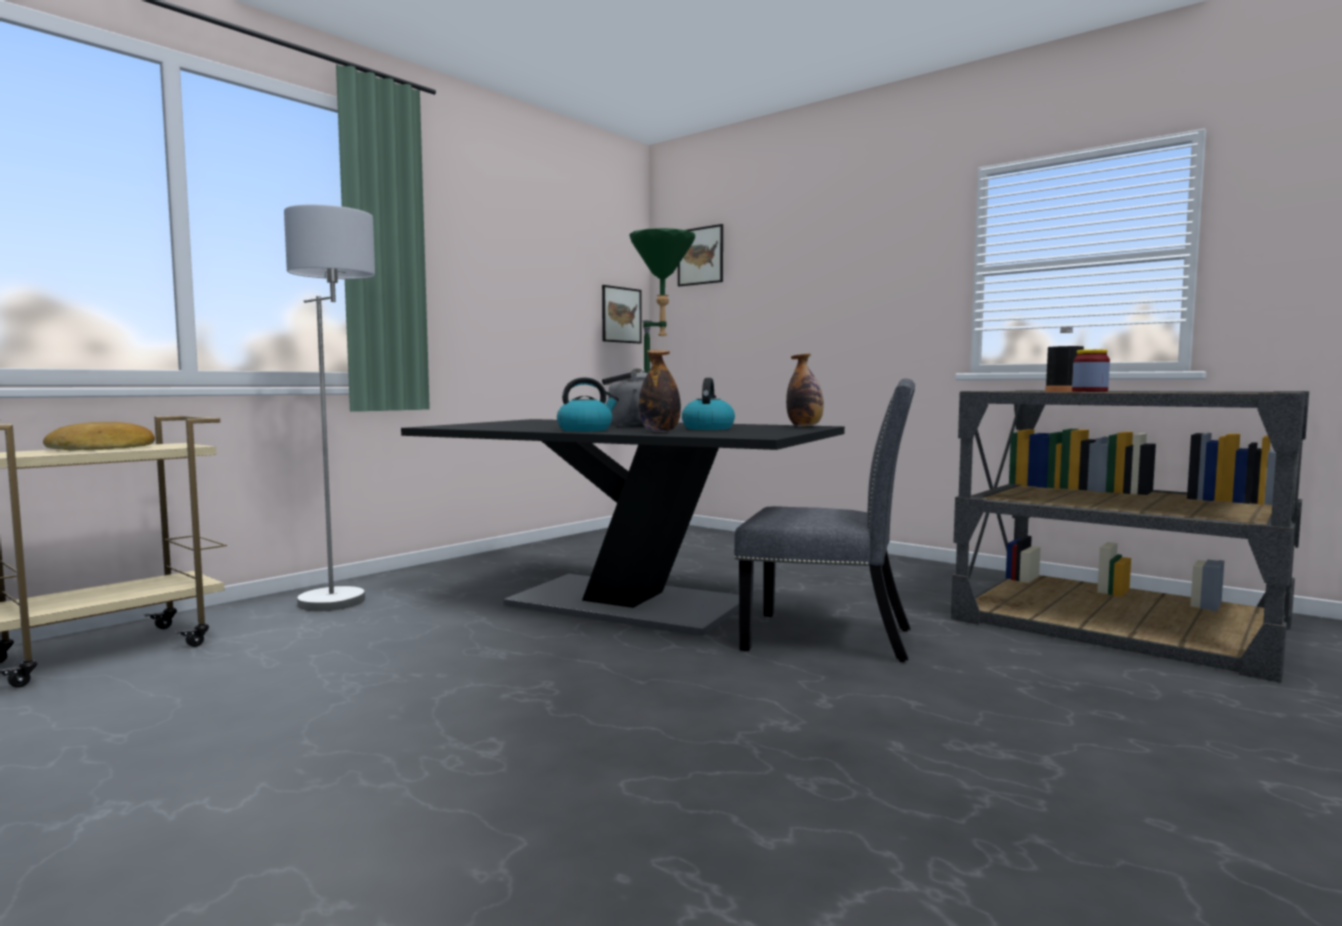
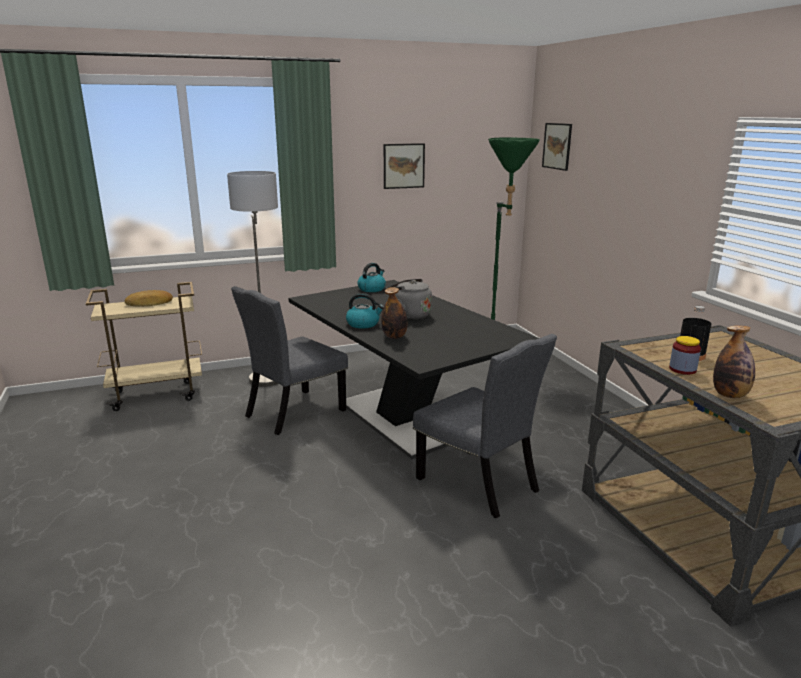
camera: 30 degrees right, 15 degrees up
picture [602,285,642,344] -> picture moved to [384,143,425,189]
kettle [682,378,735,430] -> kettle moved to [358,263,386,292]
bottle [786,354,823,427] -> bottle moved to [713,326,755,398]
none -> grey chair [231,286,348,435]

